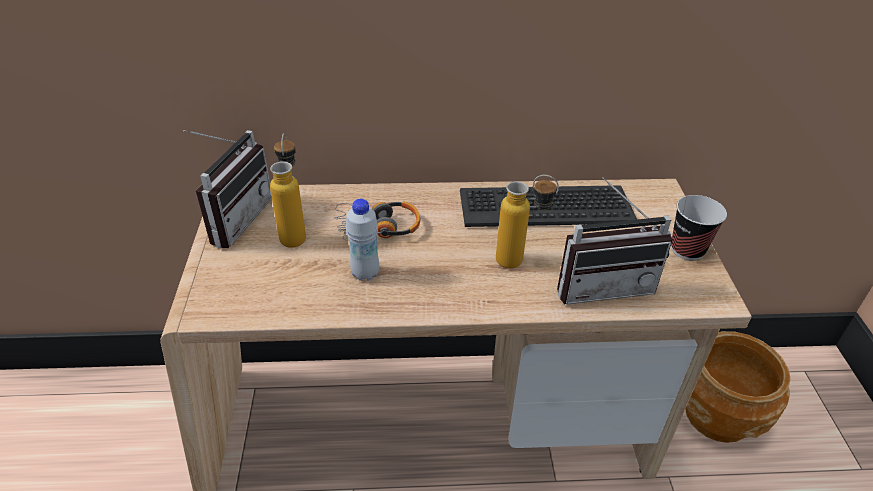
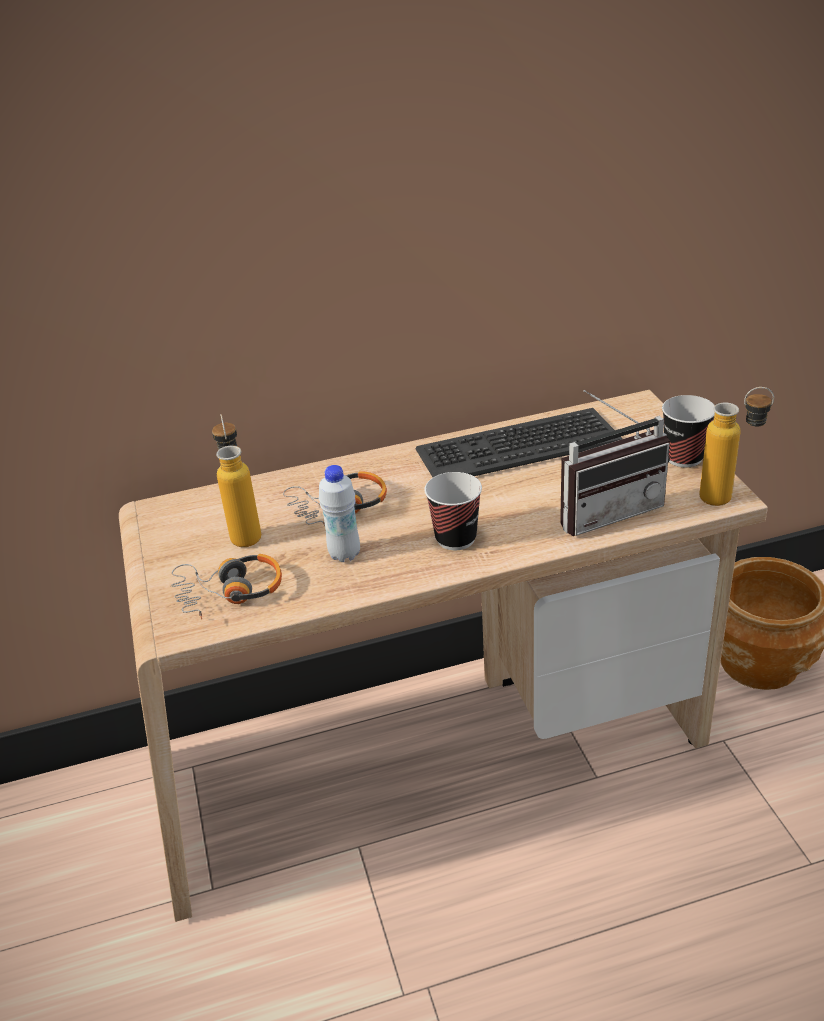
camera: 10 degrees left, 5 degrees down
radio [184,130,272,249] -> none
bottle [496,175,559,269] -> bottle moved to [699,387,774,506]
none -> headphones [171,554,282,619]
none -> cup [425,472,482,550]

